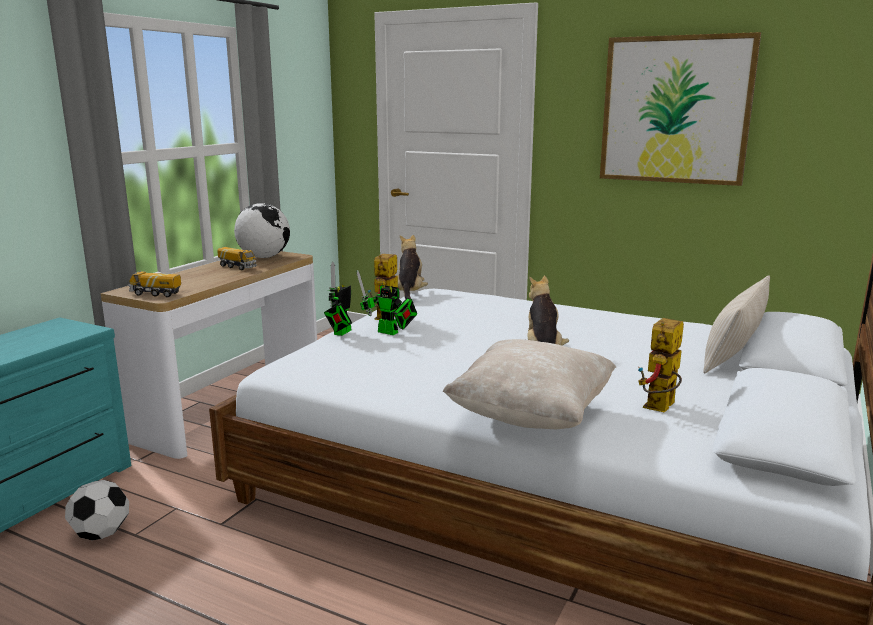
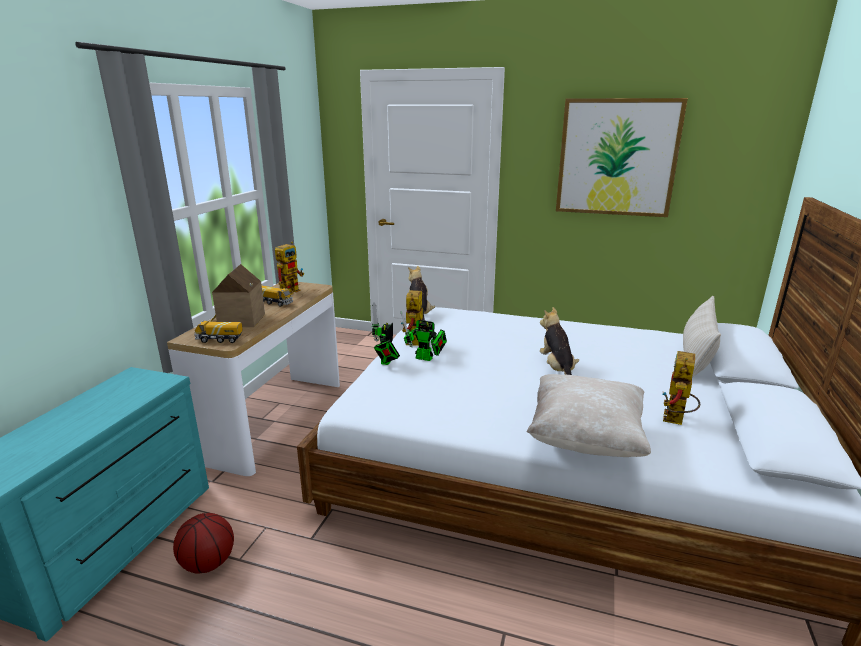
camera: 10 degrees left, 5 degrees up
football [65,480,129,540] -> basketball [173,513,234,574]
globe [234,203,290,258] -> toy robot [275,241,304,294]
none -> toy house [211,264,265,327]

